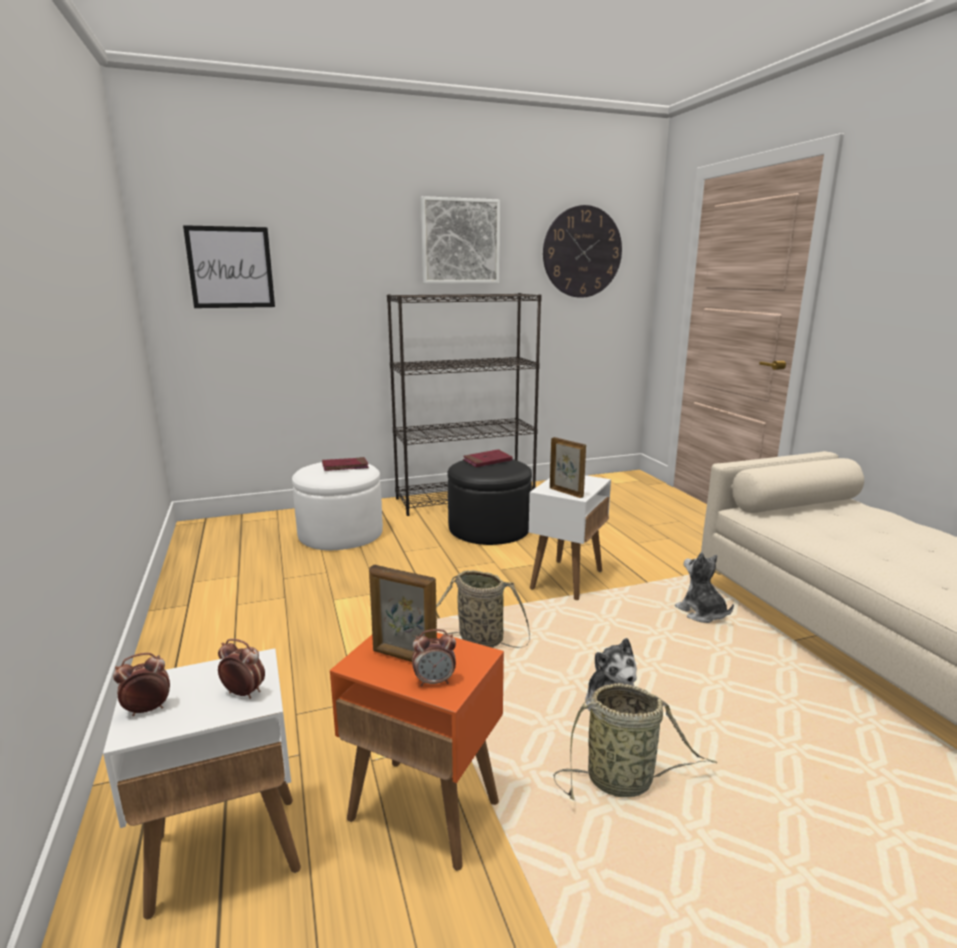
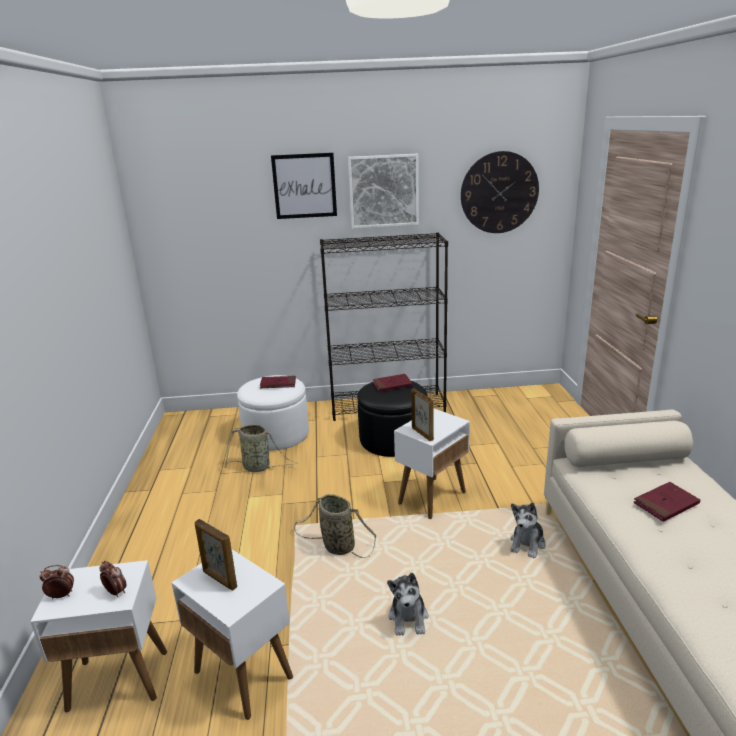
camera: 15 degrees right, 5 degrees up
picture [183,225,275,308] -> picture moved to [271,153,337,219]
orange side table [330,633,504,870] -> white side table [172,549,293,720]
alarm clock [412,629,456,687] -> none
basket [553,683,717,800] -> basket moved to [225,424,298,472]
plush toy [675,552,734,623] -> plush toy turned 135 degrees counterclockwise [510,502,545,558]
none -> red book [633,482,700,522]

